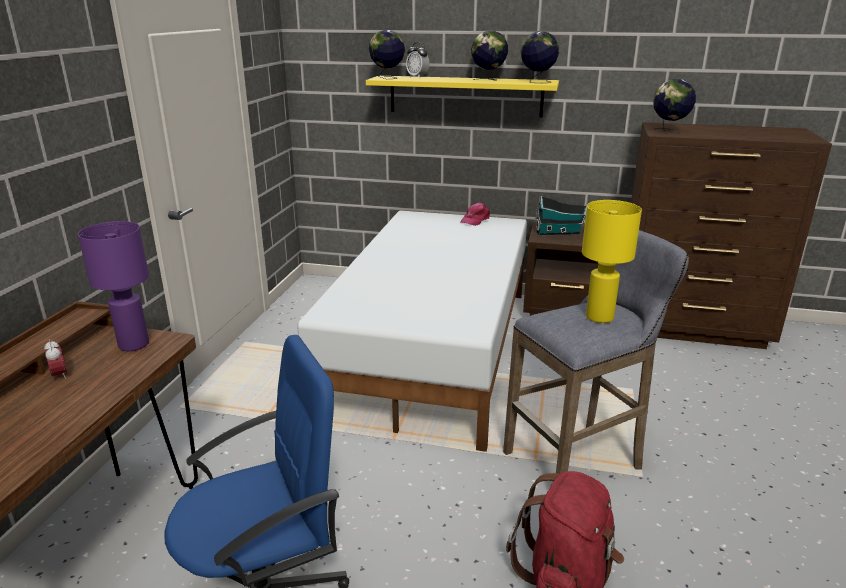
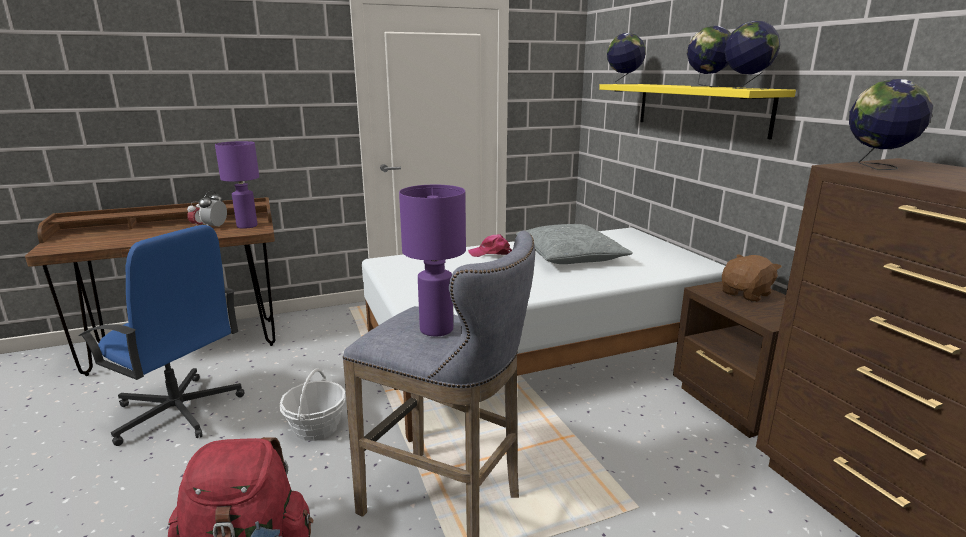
camera: 55 degrees right, 5 degrees down
alarm clock [406,42,429,78] -> alarm clock moved to [199,191,227,227]
pink cap [460,202,490,226] -> pink cap moved to [468,234,512,257]
toy house [536,196,587,235] -> brown plush toy [722,254,782,302]
yellow table lamp [582,200,642,323] -> purple table lamp [399,185,466,336]
none -> basket [280,369,346,441]
none -> grey pillow [516,224,633,264]

